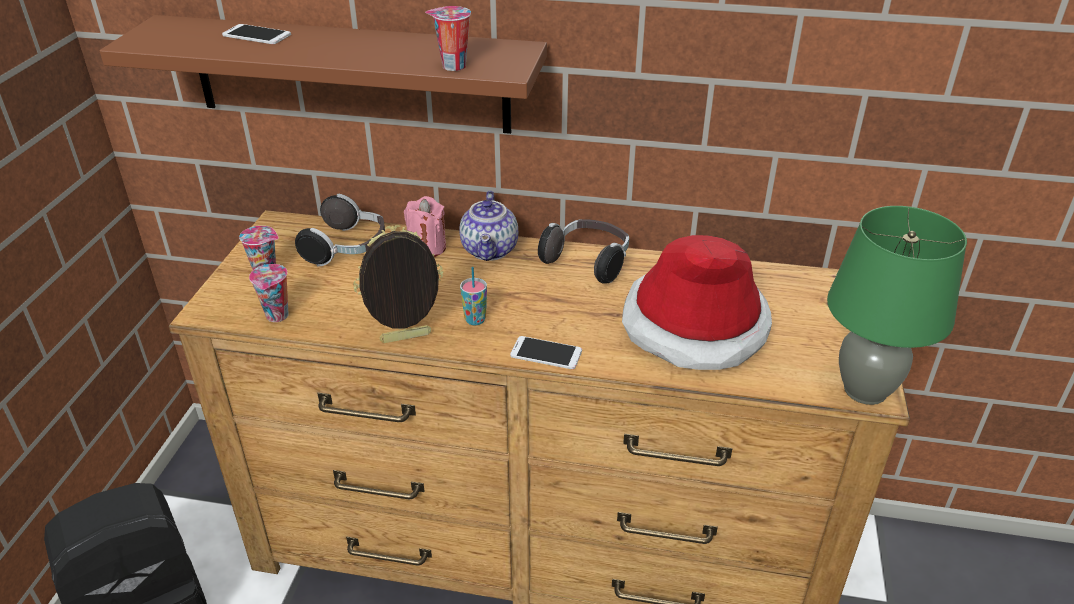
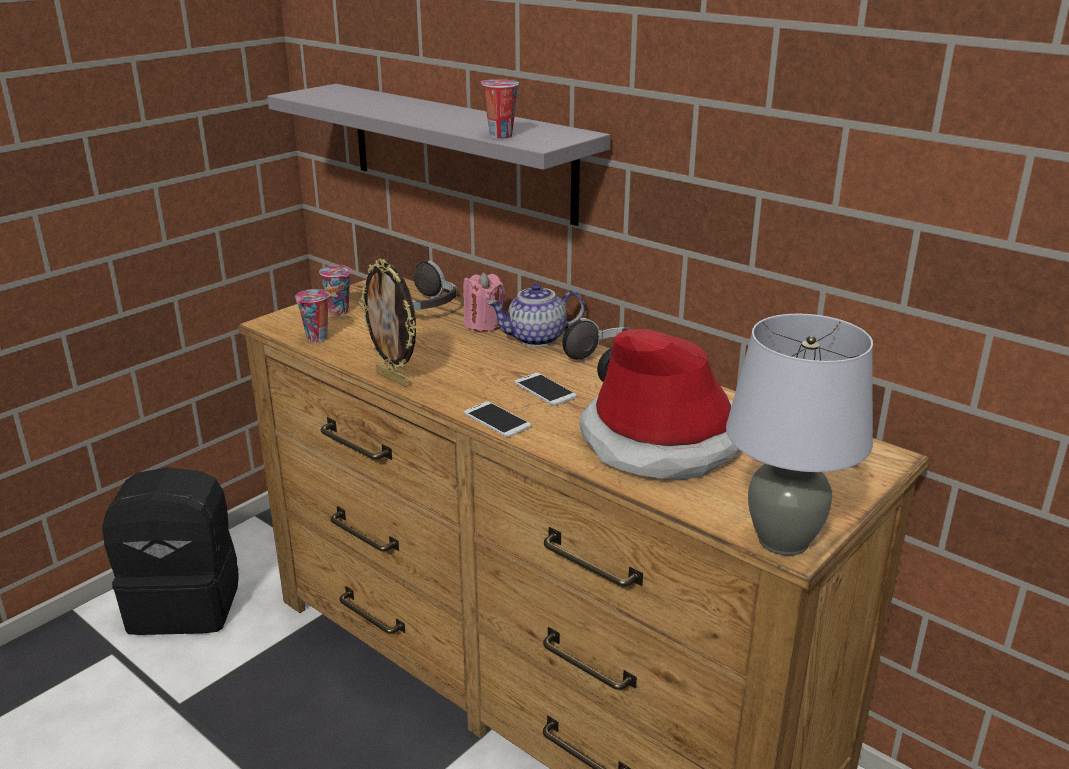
camera: 30 degrees right, 10 degrees down
brown shelf [100,15,547,134] -> grey shelf [267,84,610,226]
phone [222,24,291,44] -> phone moved to [515,373,577,406]
picture frame [353,225,443,343] -> picture frame turned 150 degrees counterclockwise [359,259,416,387]
teapot [459,191,518,261] -> teapot turned 45 degrees clockwise [487,283,585,347]
cup [460,267,487,326] -> none
green table lamp [827,206,967,405] -> grey table lamp [726,314,873,556]

